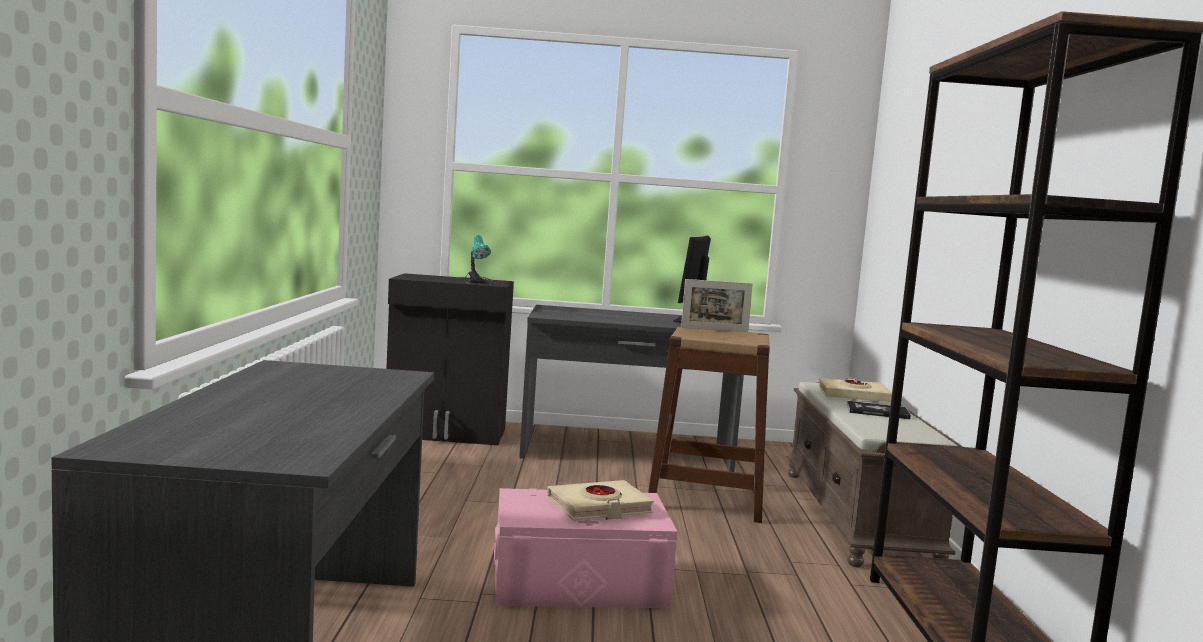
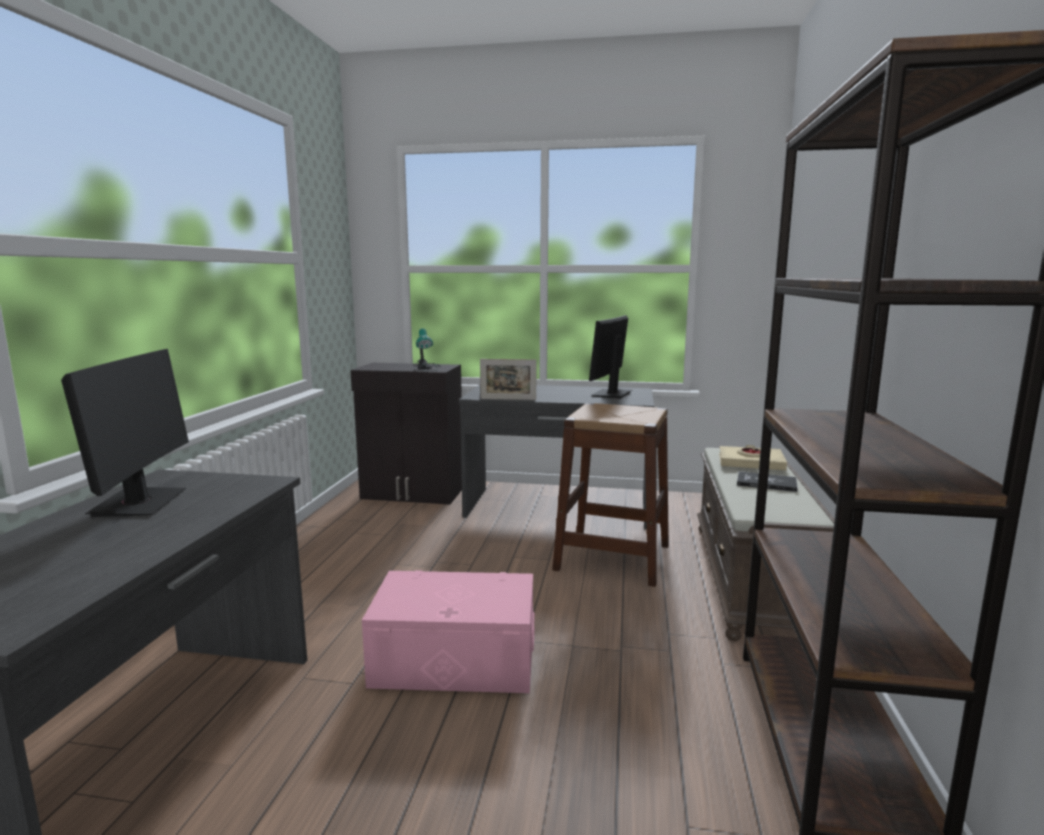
camera: 10 degrees right, 5 degrees up
beige book [547,480,654,521] -> none
picture frame [681,279,753,332] -> picture frame moved to [480,359,537,400]
none -> monitor [61,349,189,517]

